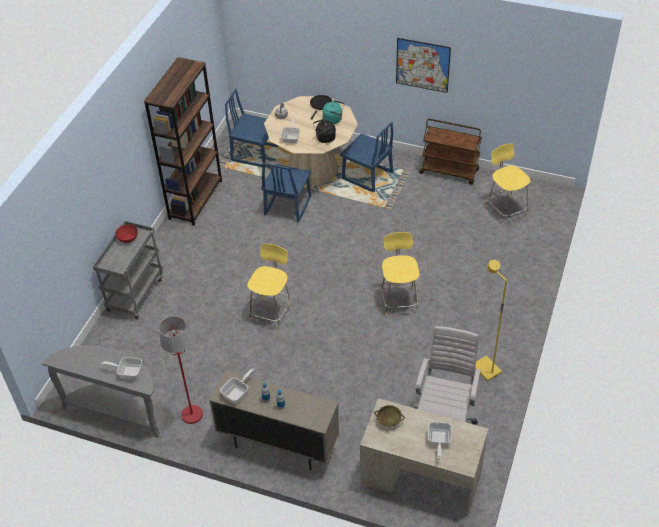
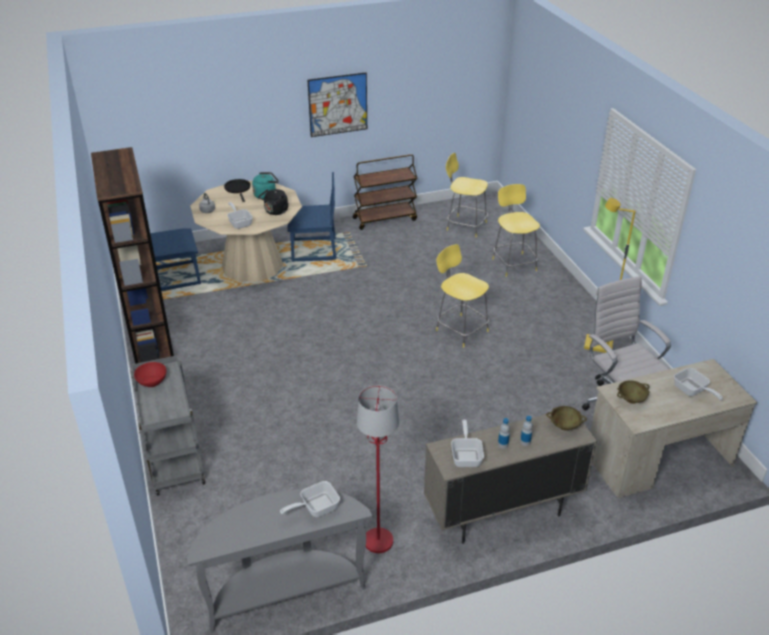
camera: 40 degrees left, 10 degrees down
yellow stool [247,244,292,329] -> yellow stool moved to [492,184,540,277]
blue chair [261,163,311,222] -> none
none -> beige bowl [546,406,587,431]

